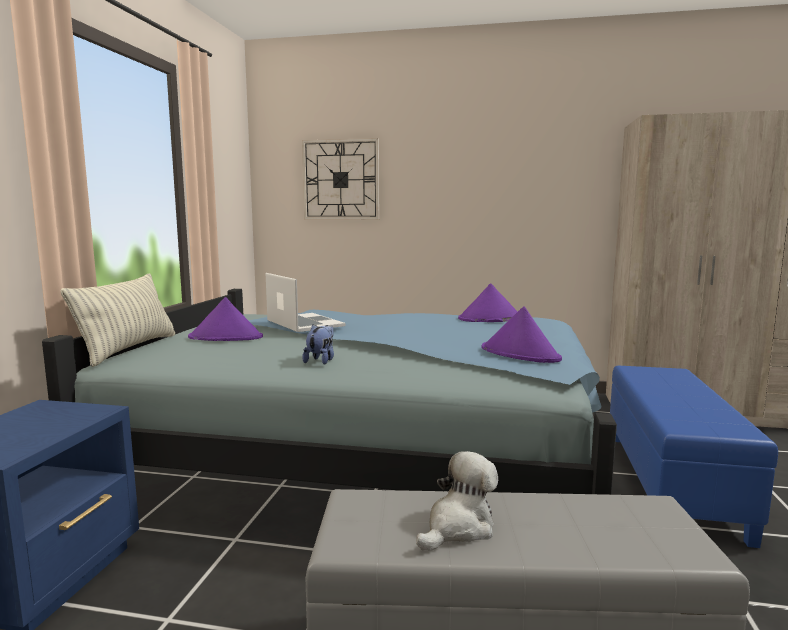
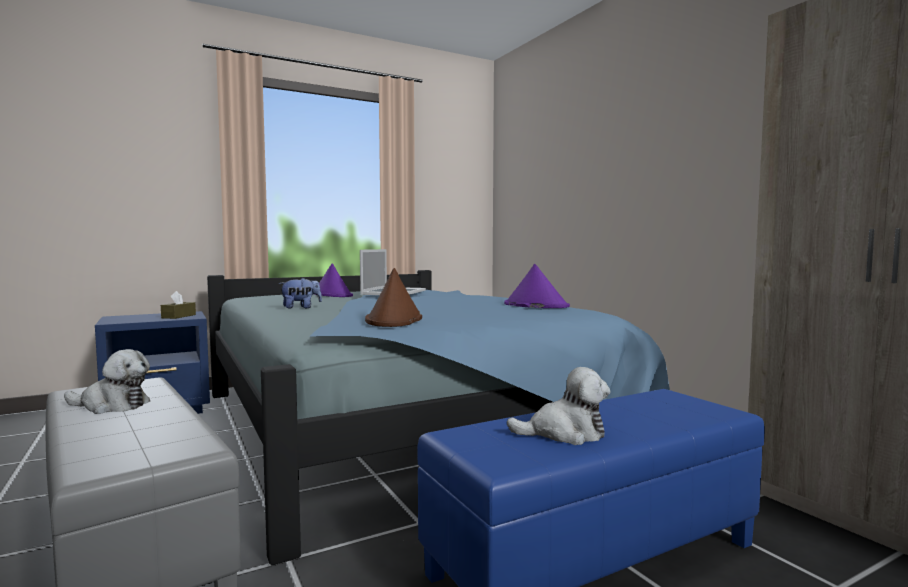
camera: 50 degrees right, 5 degrees down
pillow [61,273,175,367] -> none
wall clock [302,138,379,220] -> none
purple hat [481,306,562,363] -> brown hat [365,268,422,327]
none -> brown tissue box [161,291,196,319]
none -> plush toy [507,367,611,445]

